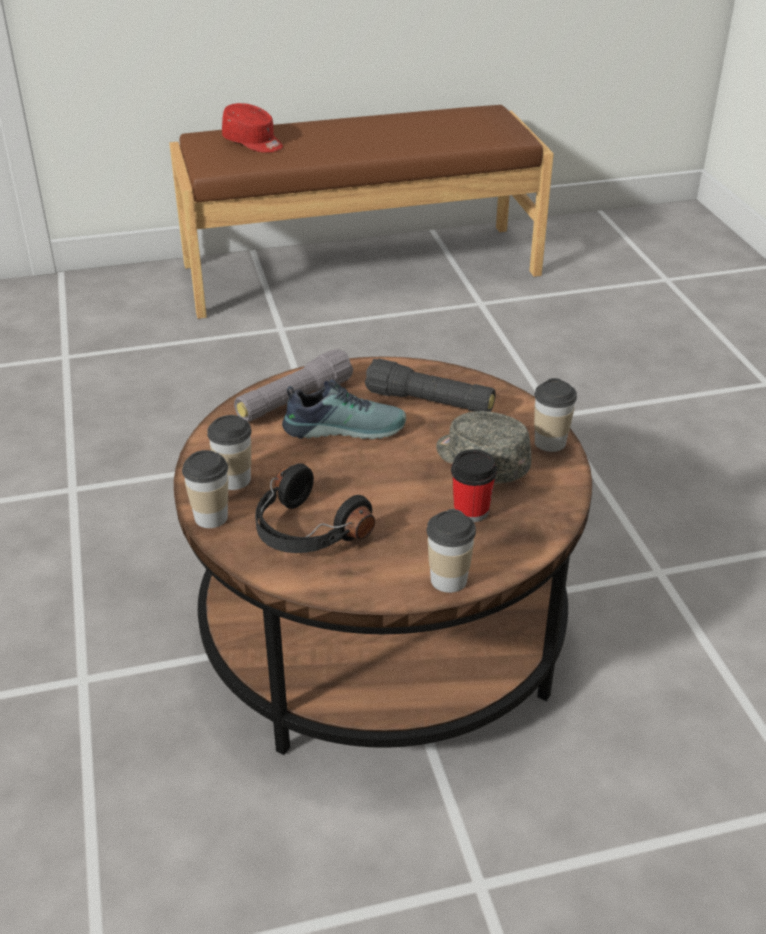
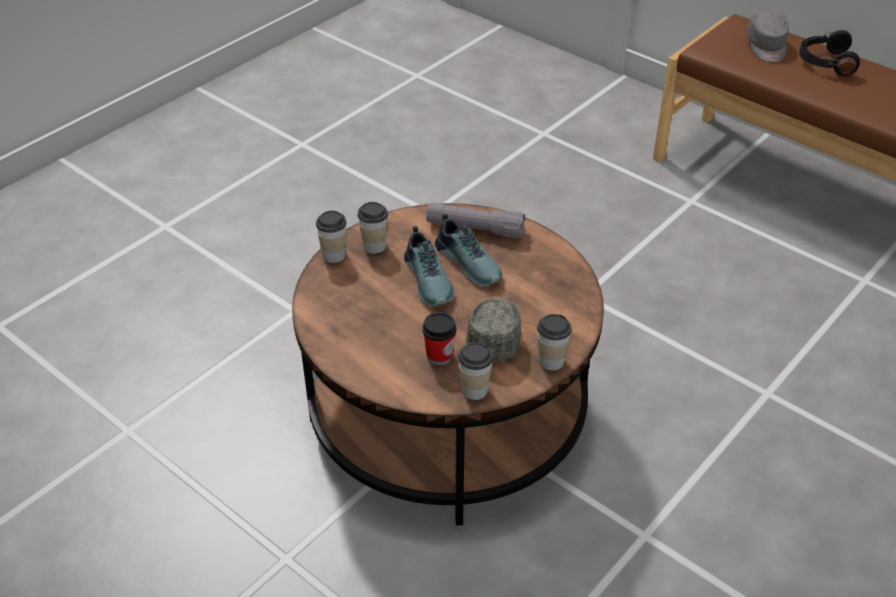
camera: 55 degrees right, 5 degrees up
red cap [222,103,283,153] -> grey cap [746,8,789,62]
black headphones [255,463,375,553] -> black headphones moved to [799,30,860,76]
black flashlight [365,359,496,412] -> none
cup [427,509,476,593] -> cup moved to [458,342,493,400]
none -> shoe [404,226,454,306]

